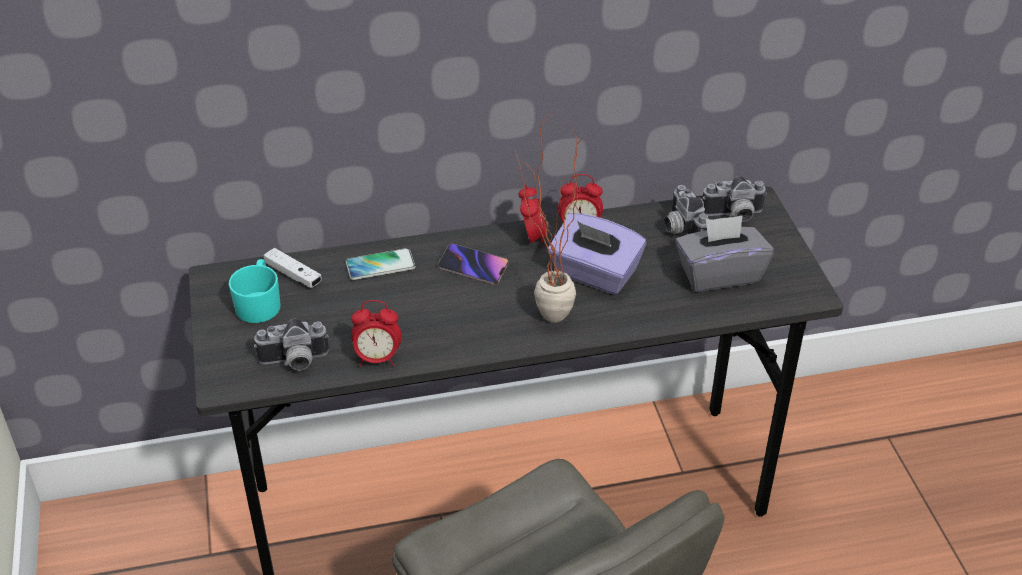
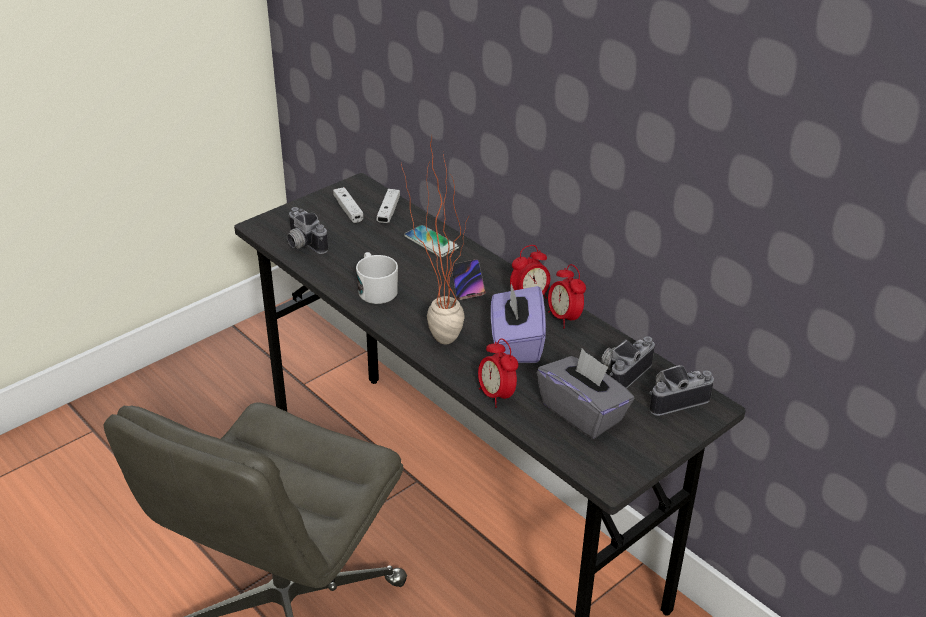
camera: 60 degrees right, 5 degrees down
turquoise mug [228,259,281,323] -> white game controller [333,187,363,223]
alarm clock [351,300,402,367] -> alarm clock moved to [478,338,518,408]
camera [702,176,768,222] -> camera turned 105 degrees clockwise [649,365,714,416]
none -> white mug [356,252,398,304]

